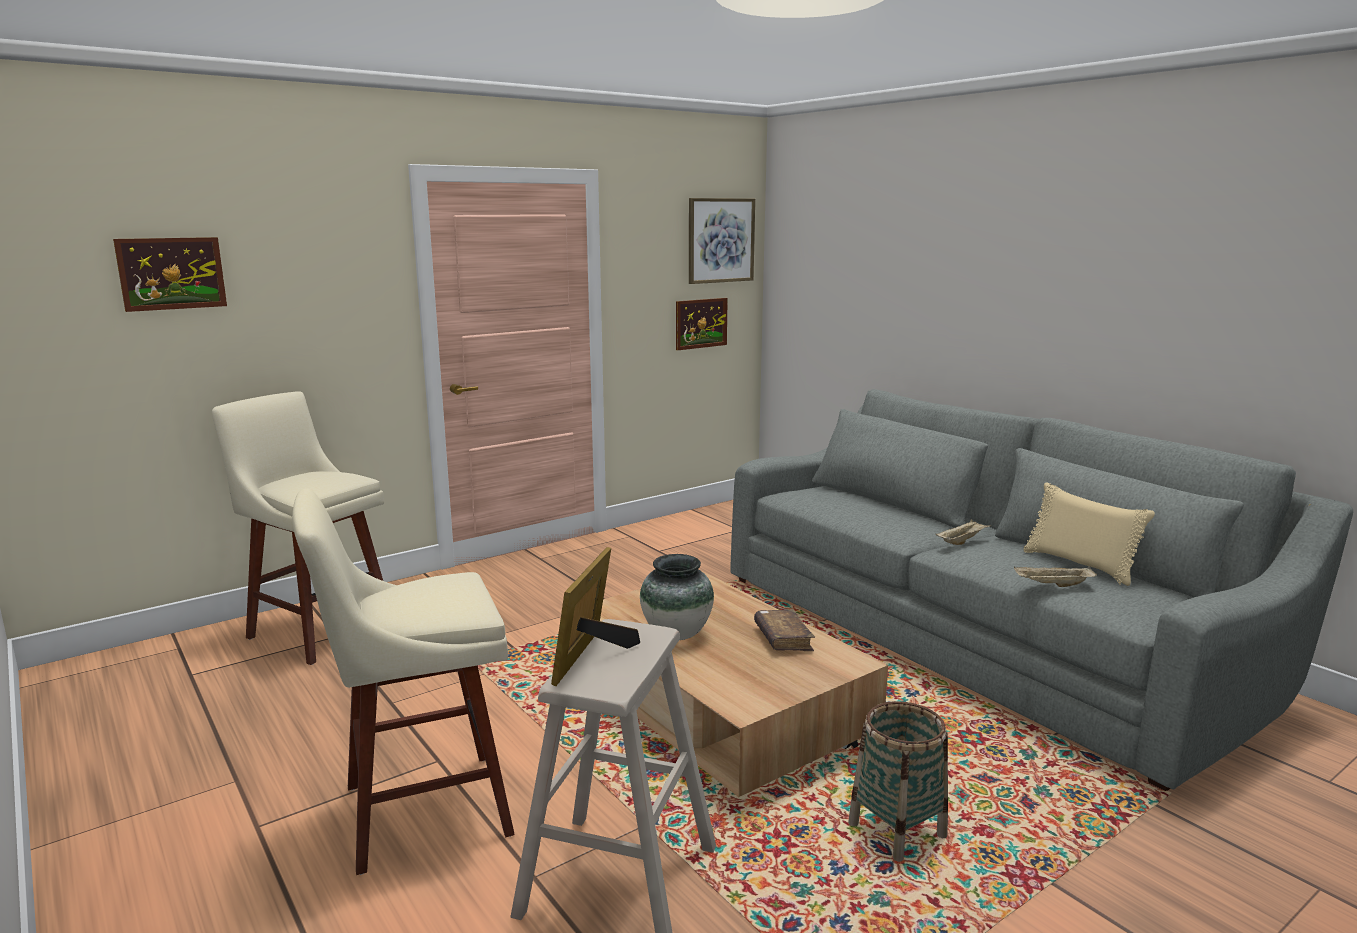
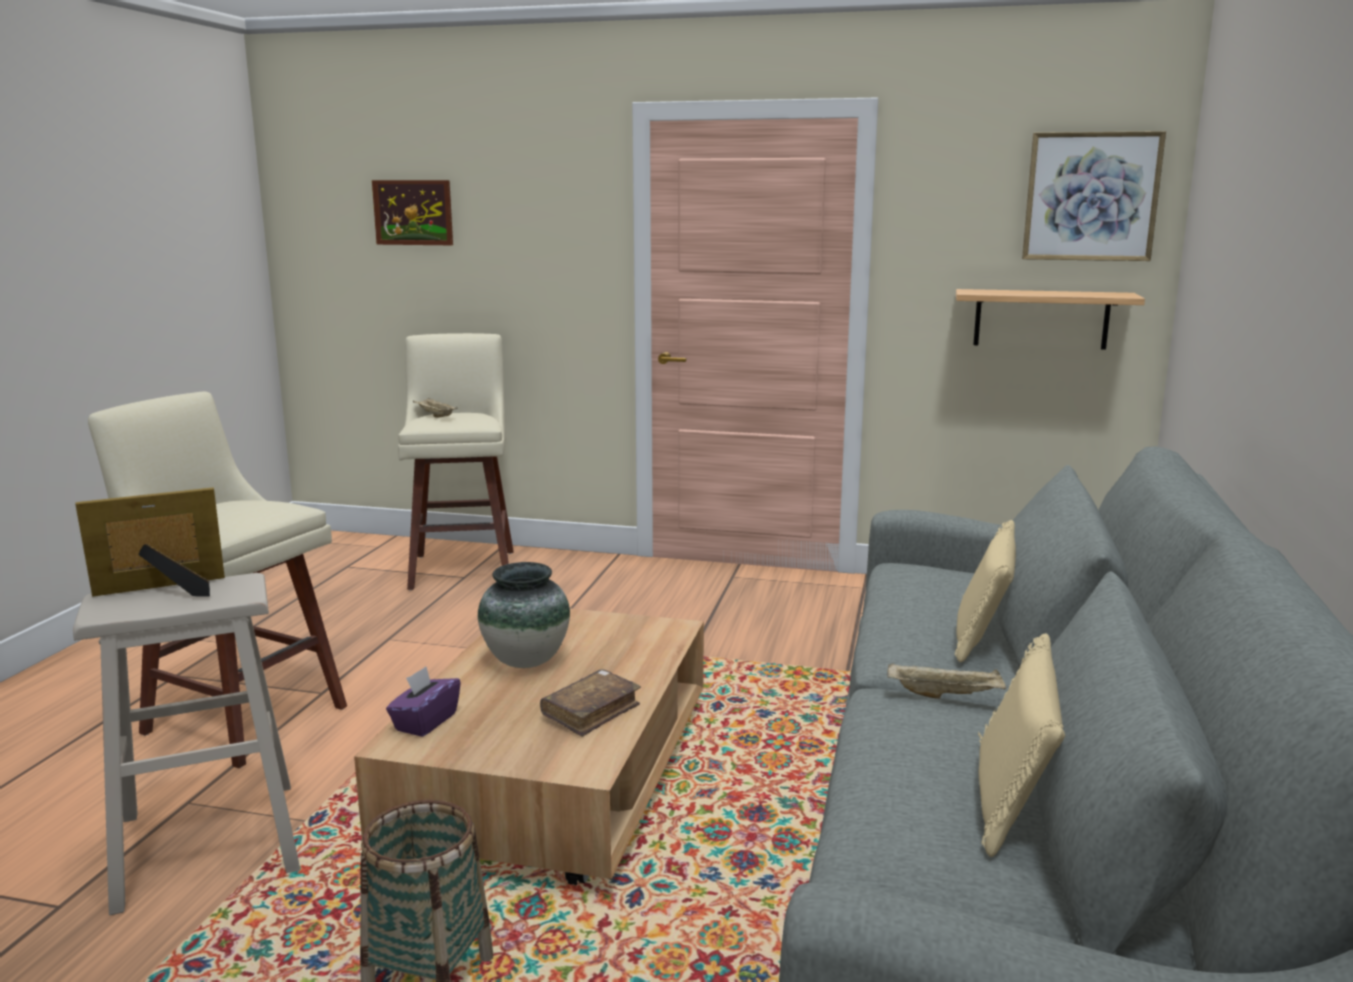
camera: 50 degrees right, 0 degrees up
picture [676,298,728,350] -> shelf [956,289,1145,350]
beige tray [1014,566,1097,587] -> beige tray moved to [413,398,458,418]
none -> purple tissue box [386,666,461,737]
none -> beige pillow [955,520,1016,662]

